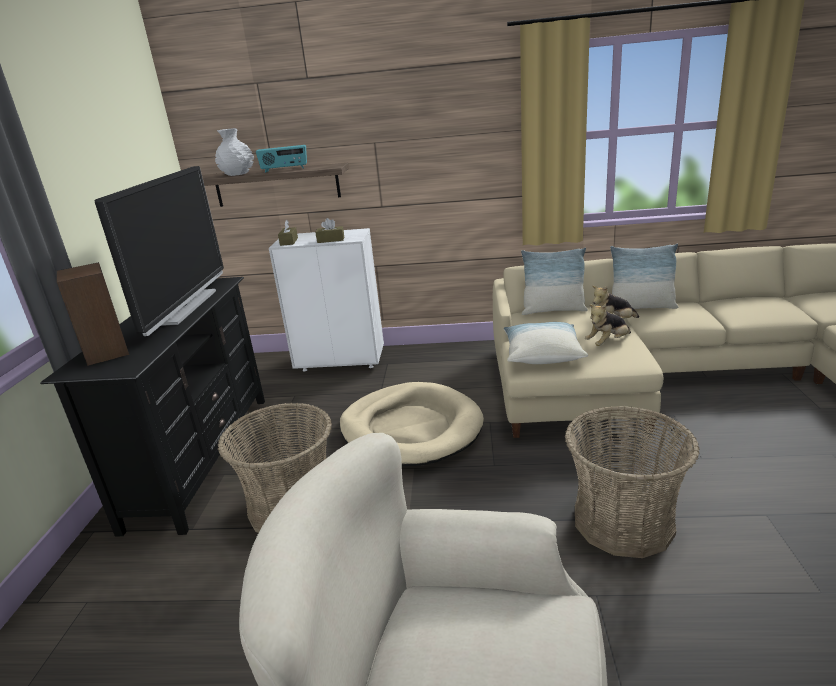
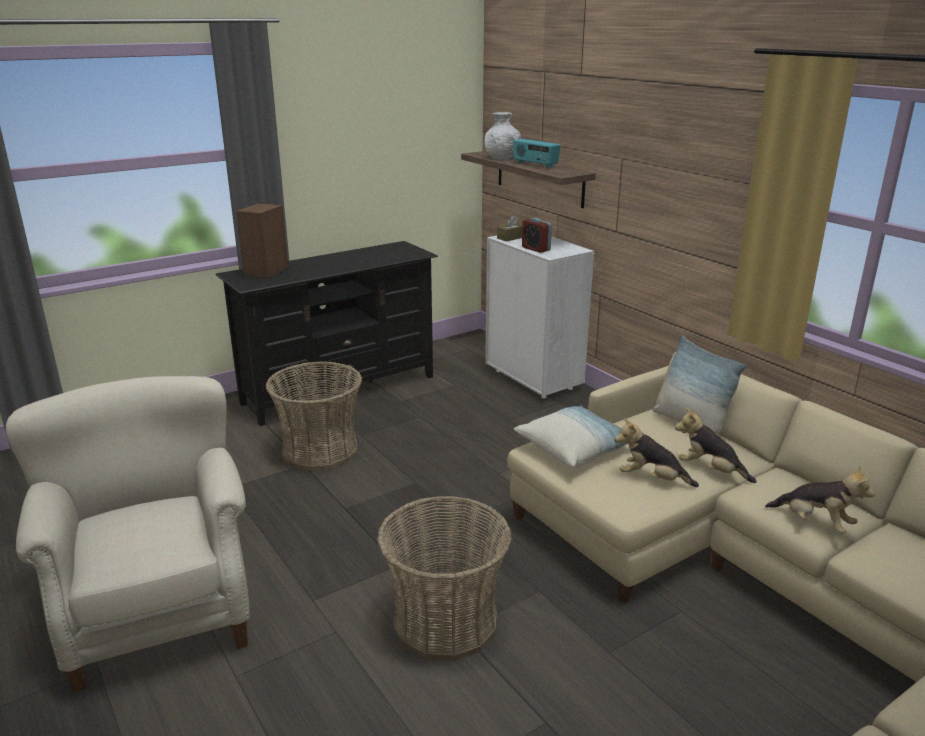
camera: 50 degrees right, 0 degrees up
television [95,166,224,336] -> none
brown tissue box [316,218,344,243] -> alarm clock [522,218,552,253]
beige dog bed [340,382,484,466] -> none
pillow [610,244,678,309] -> none
none -> plush toy [765,466,875,533]

